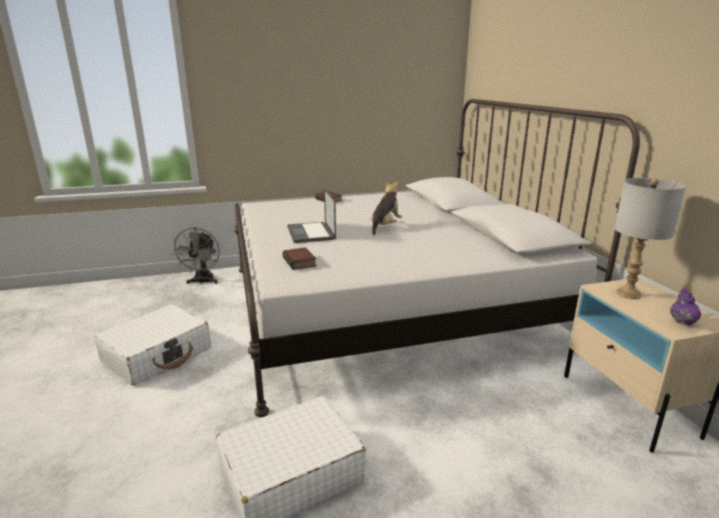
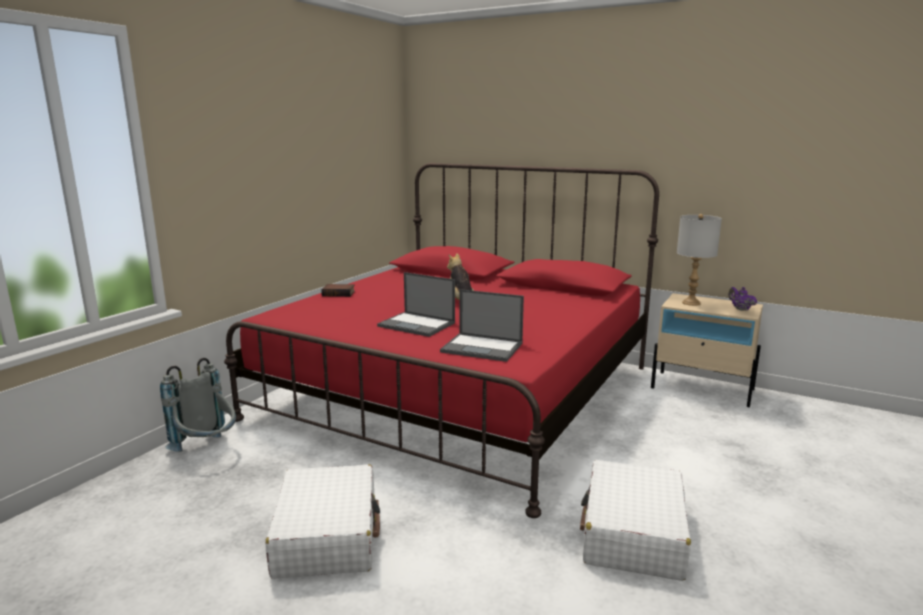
camera: 45 degrees left, 5 degrees down
grey fan [172,227,220,284] -> grey backpack [160,358,236,452]
white bed [234,99,640,417] -> red bed [224,163,659,518]
book [283,247,316,270] -> laptop [440,289,524,362]

